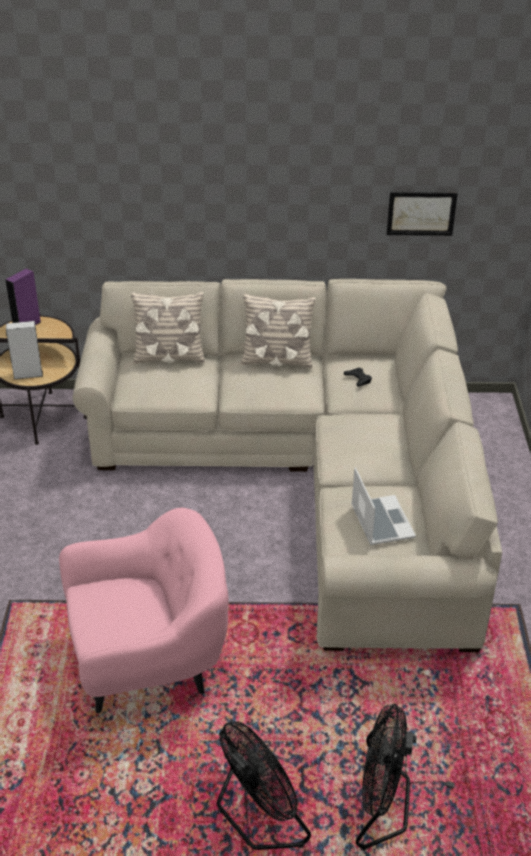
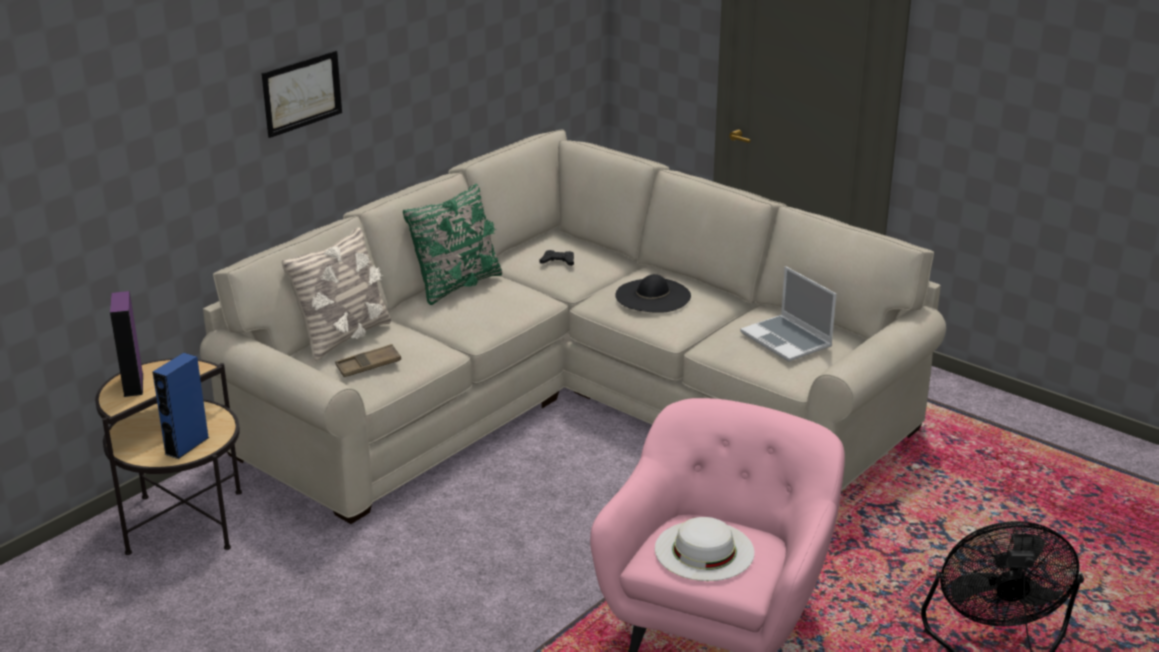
camera: 50 degrees left, 10 degrees down
grey speaker [6,321,43,379] -> blue speaker [152,353,210,459]
beige pillow [241,294,316,369] -> green pillow [403,184,502,305]
laptop [351,467,416,545] -> laptop turned 150 degrees counterclockwise [740,266,836,362]
black fan [356,704,457,851] -> none
picture [386,192,458,236] -> picture moved to [262,50,342,138]
none -> brown tray [335,344,401,377]
none -> black hat [615,274,691,313]
none -> white hat [655,517,754,581]

